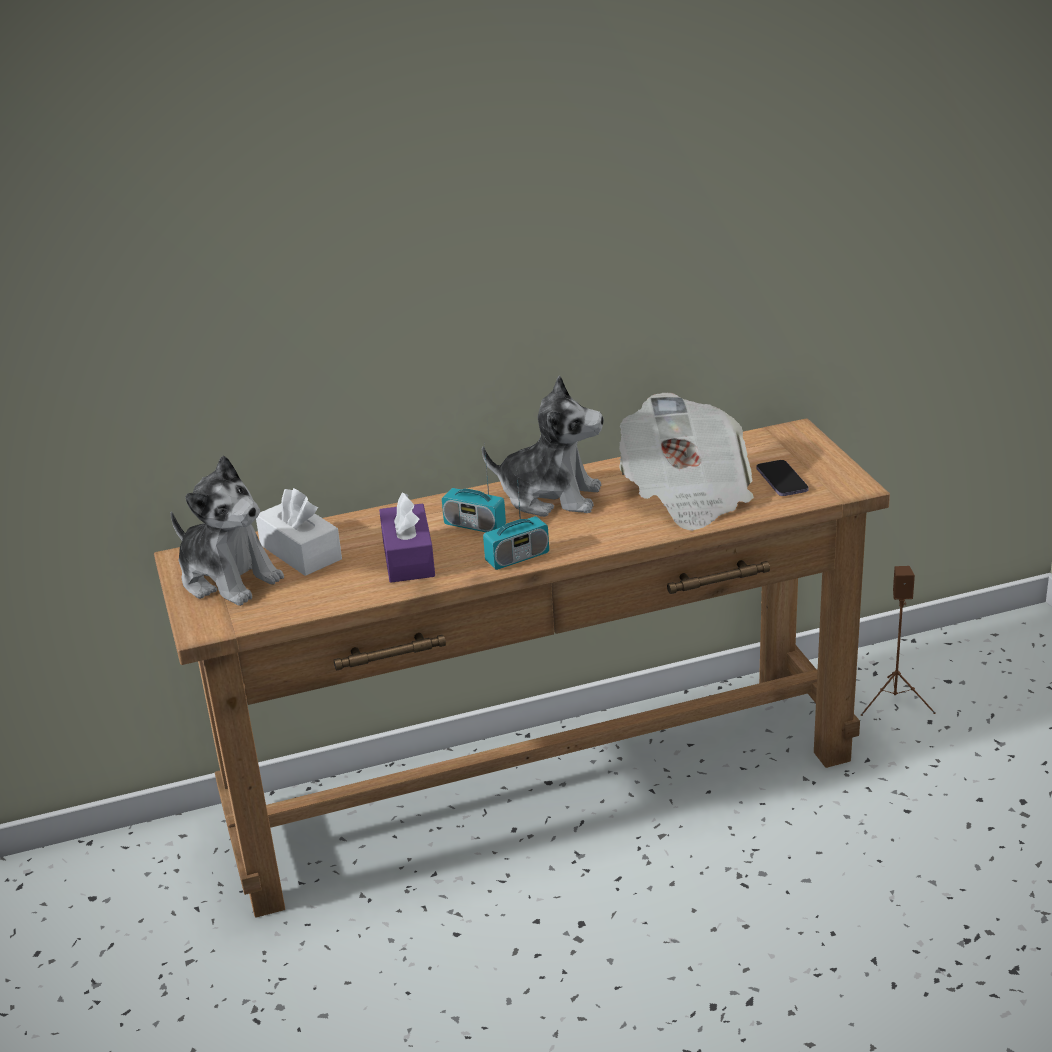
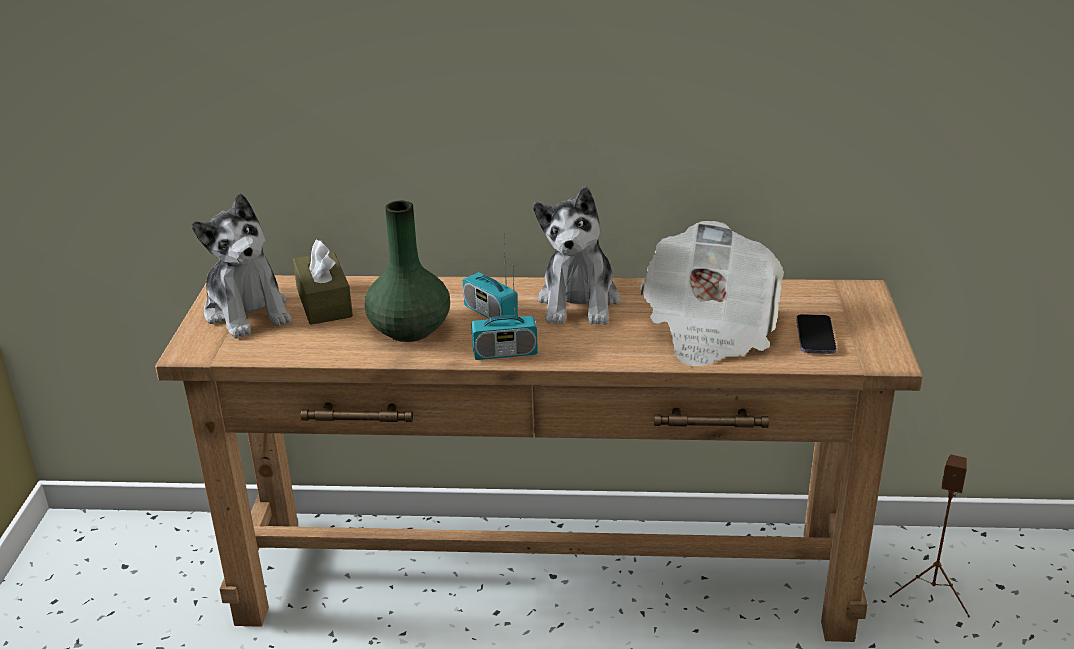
camera: 20 degrees right, 0 degrees up
white tissue box [256,488,342,576] -> brown tissue box [293,240,353,325]
purple tissue box [379,492,435,583] -> green vase [365,201,450,342]
plush toy [482,375,604,517] -> plush toy turned 60 degrees clockwise [533,186,621,325]

